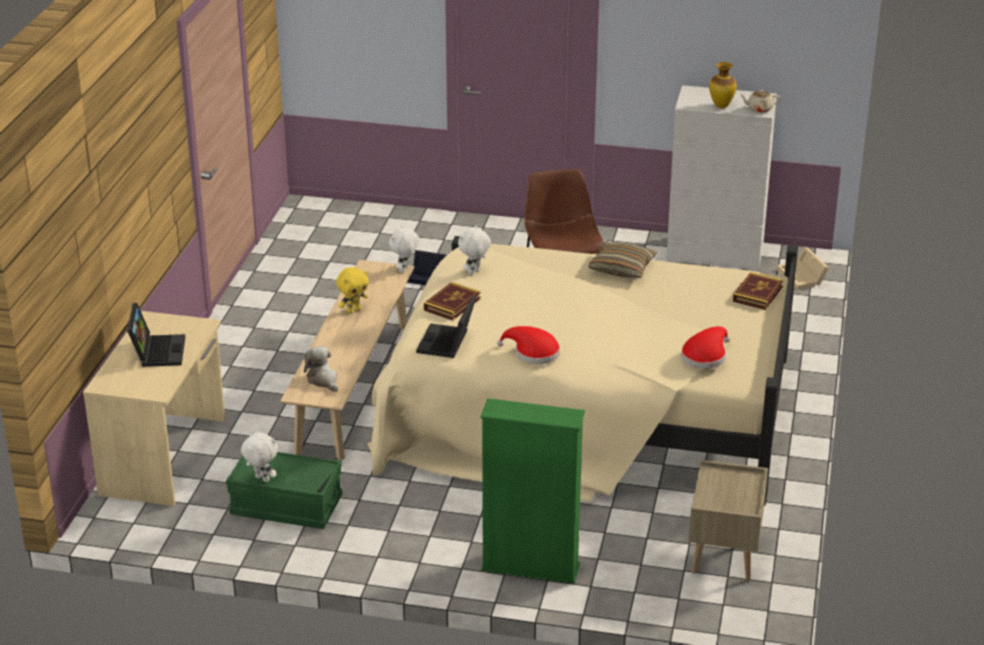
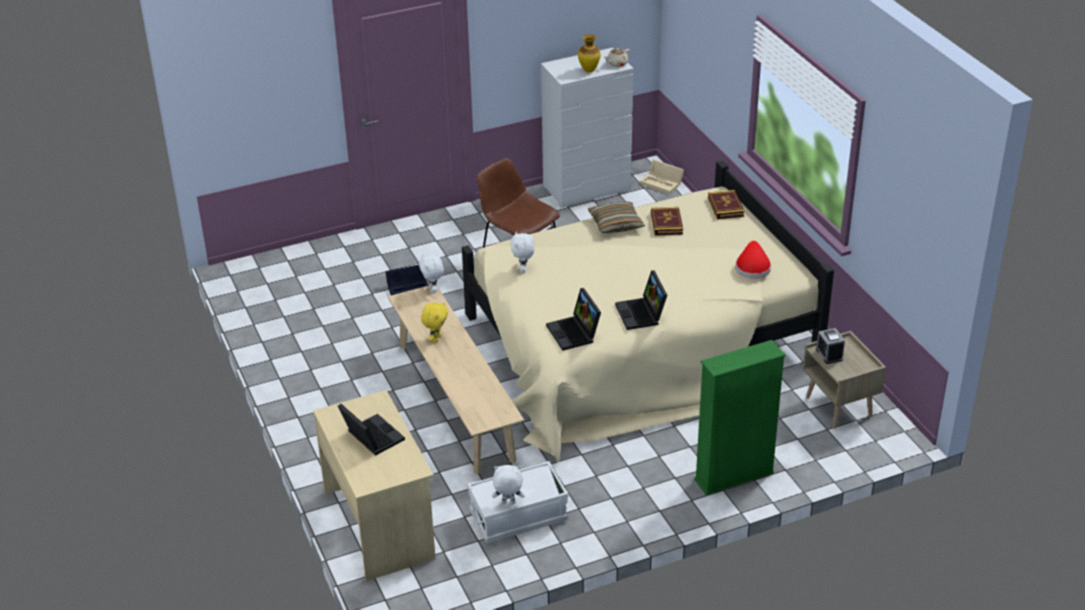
camera: 35 degrees left, 5 degrees up
green storage box [226,452,342,529] -> white storage box [468,461,568,543]
plush toy [304,346,338,392] -> none
book [424,282,481,320] -> book moved to [651,207,683,236]
red hat [497,326,560,364] -> laptop [615,270,667,330]
none -> alarm clock [816,328,845,364]

